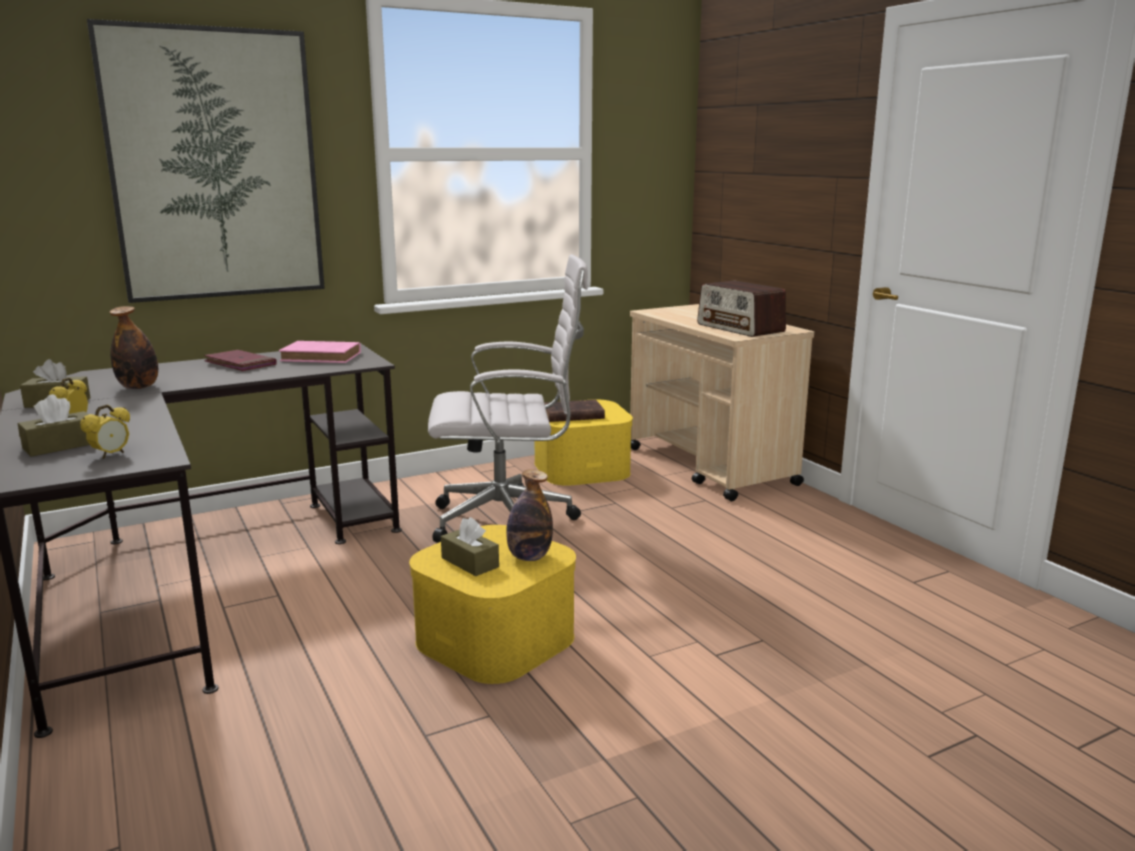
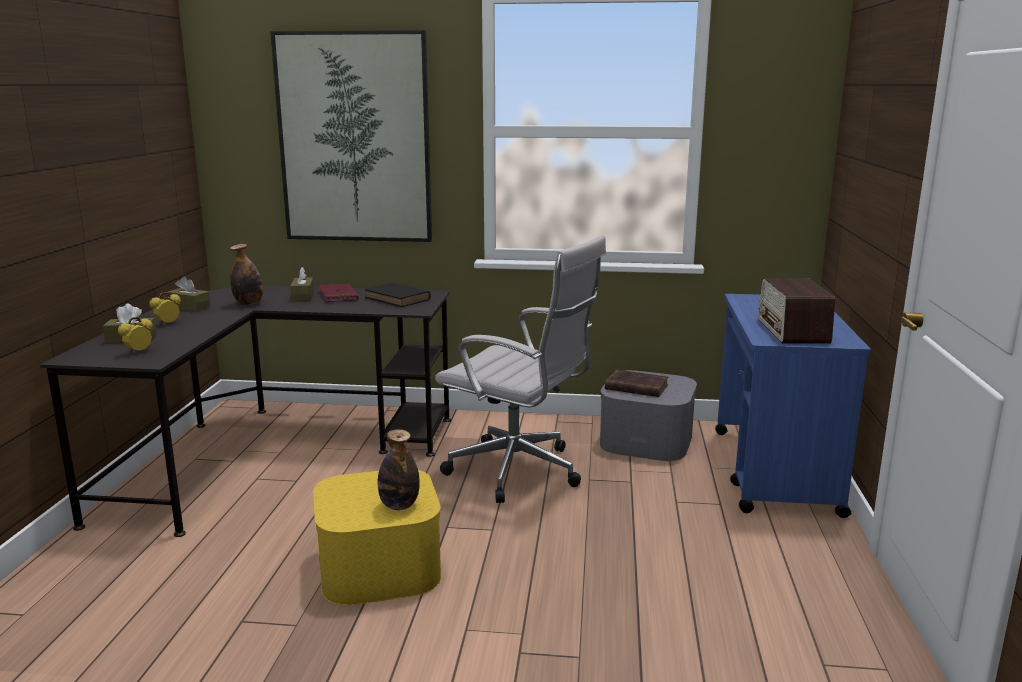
camera: 35 degrees right, 0 degrees up
alarm clock [80,405,130,459] -> alarm clock turned 150 degrees clockwise [118,317,153,353]
pink book [279,341,361,363] -> black book [365,283,431,307]
brown tissue box [441,517,499,576] -> brown tissue box moved to [290,267,314,301]
yellow storage box [535,399,633,486] -> grey storage box [600,370,697,461]
beige cart [630,304,814,501] -> blue cart [715,294,871,518]

